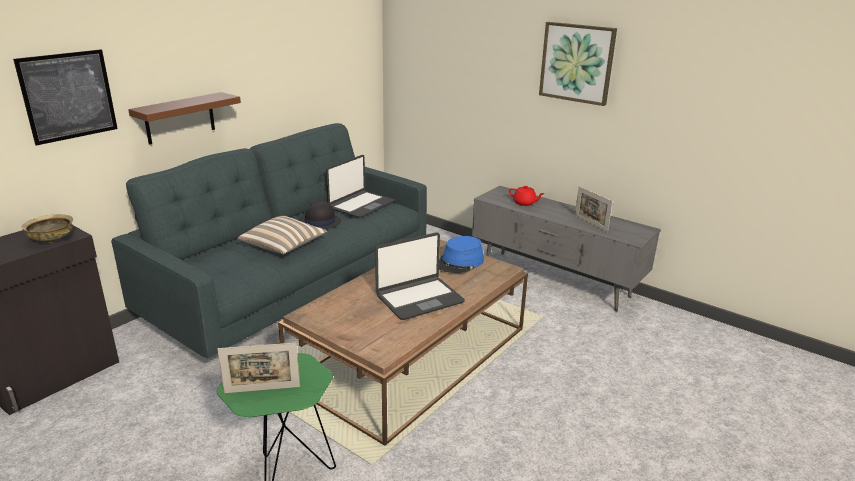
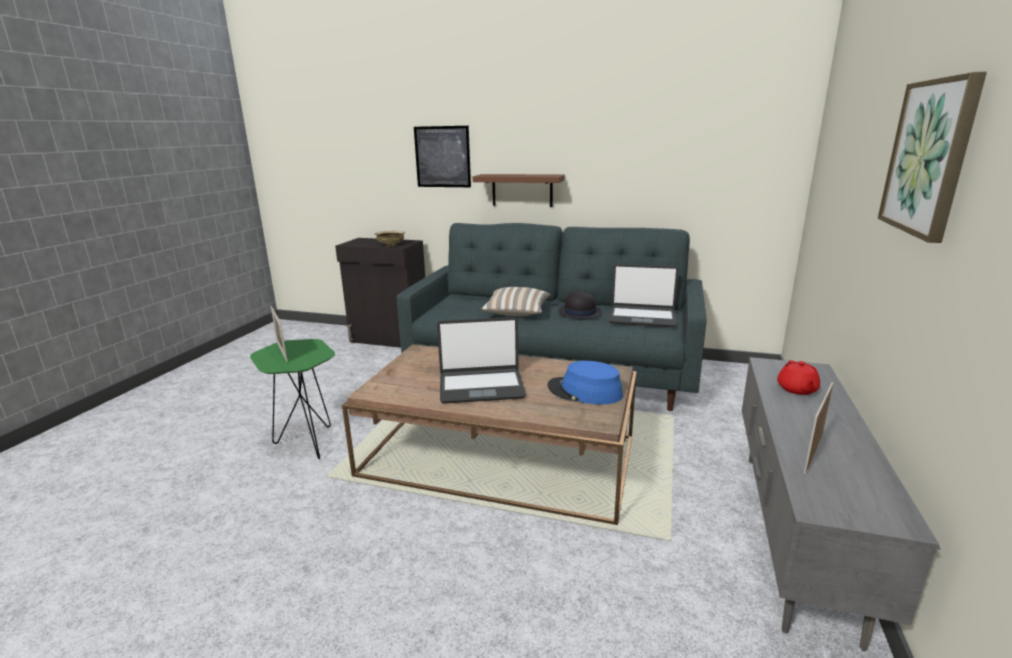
camera: 70 degrees right, 5 degrees down
laptop [375,233,465,320] -> laptop turned 45 degrees counterclockwise [437,317,526,404]

